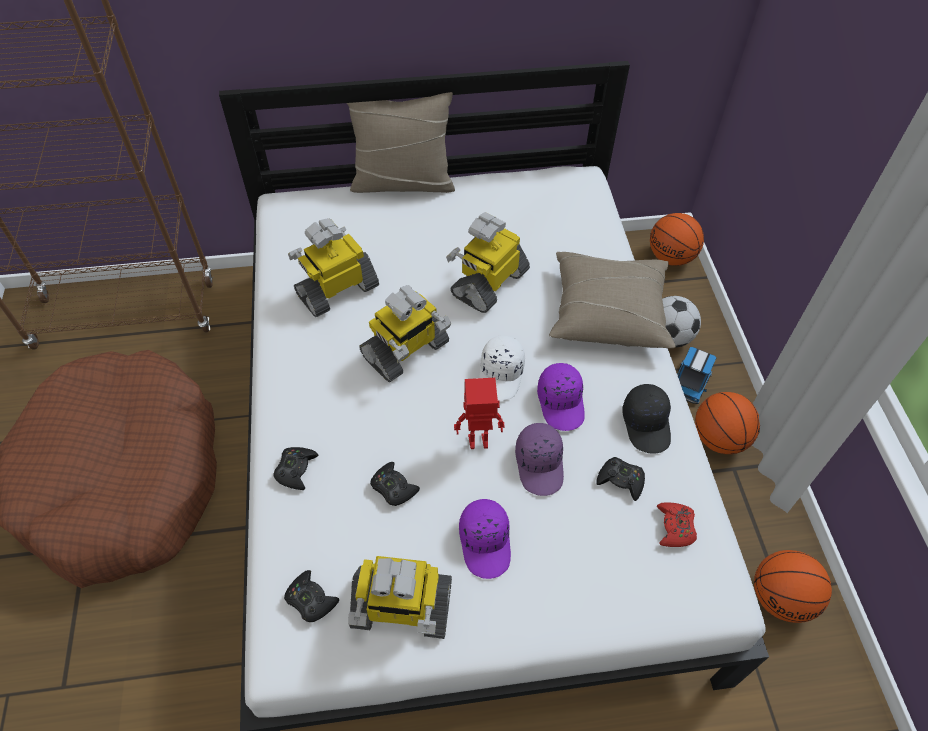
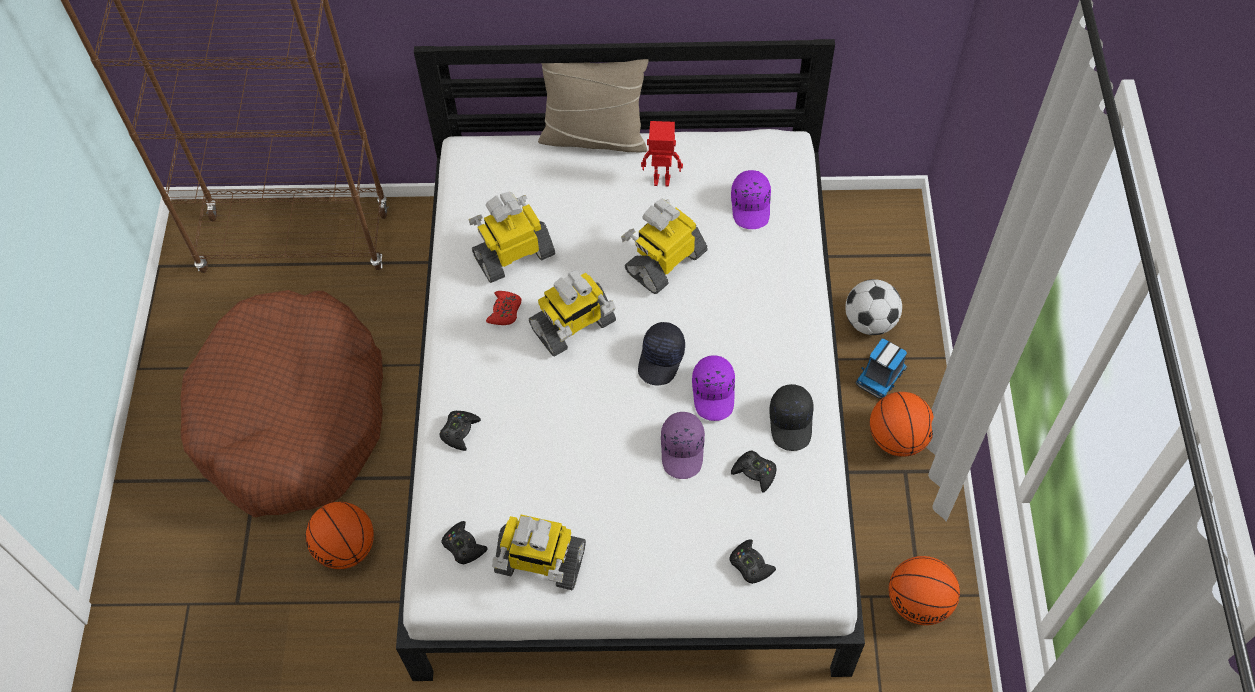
camera: 10 degrees right, 5 degrees up
black game controller [370,462,420,506] -> black game controller moved to [729,539,776,584]
toy robot [454,378,505,449] -> toy robot moved to [641,121,683,187]
purple cap [459,499,511,579] -> purple cap moved to [731,170,771,229]
white cap [479,335,525,401] -> black cap [638,322,685,386]
beige pillow [549,252,676,348] -> none
basketball [650,213,704,266] -> basketball moved to [306,502,374,569]
red game controller [657,502,697,547] -> red game controller moved to [486,291,522,325]

